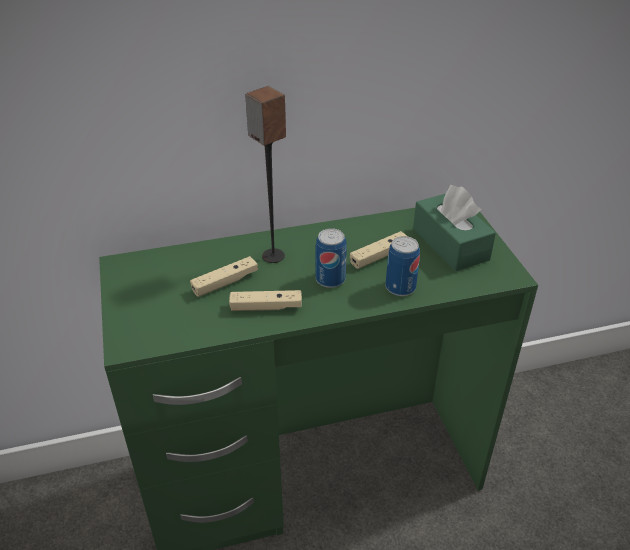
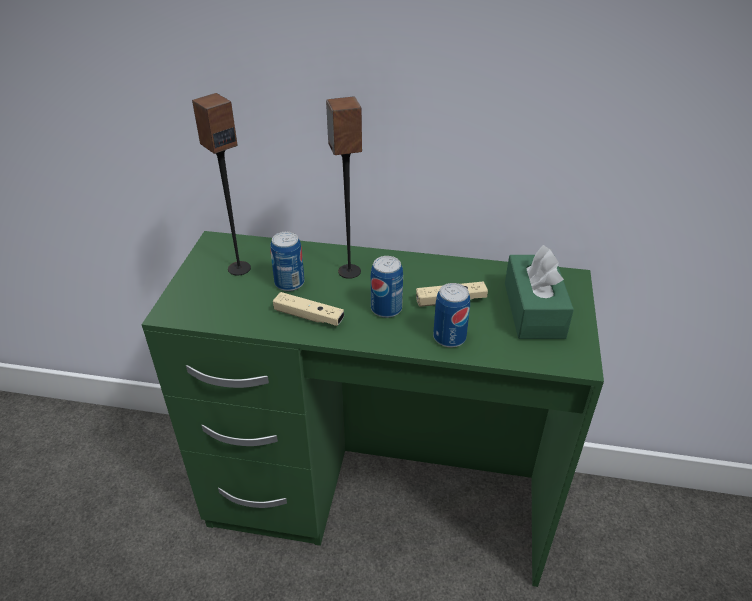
camera: 25 degrees right, 0 degrees up
beige game controller [190,256,258,297] -> can [270,232,304,291]
none -> speaker [192,93,251,276]

